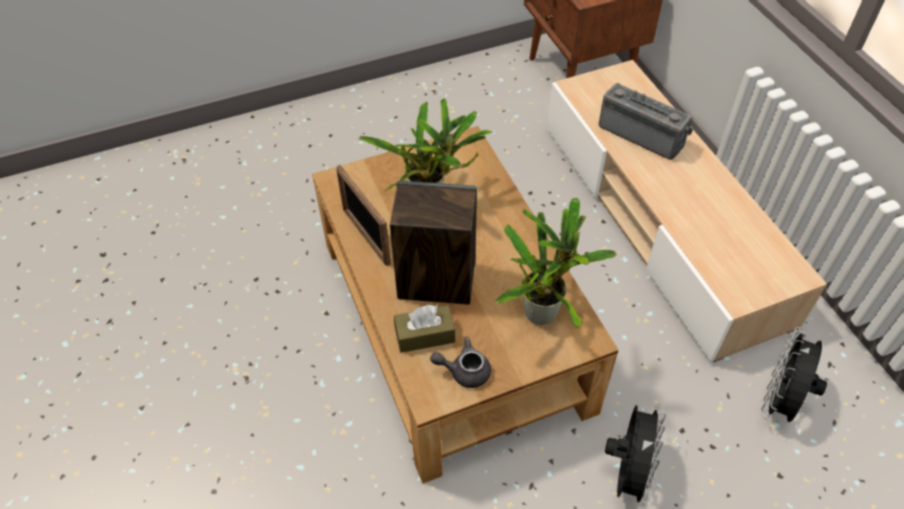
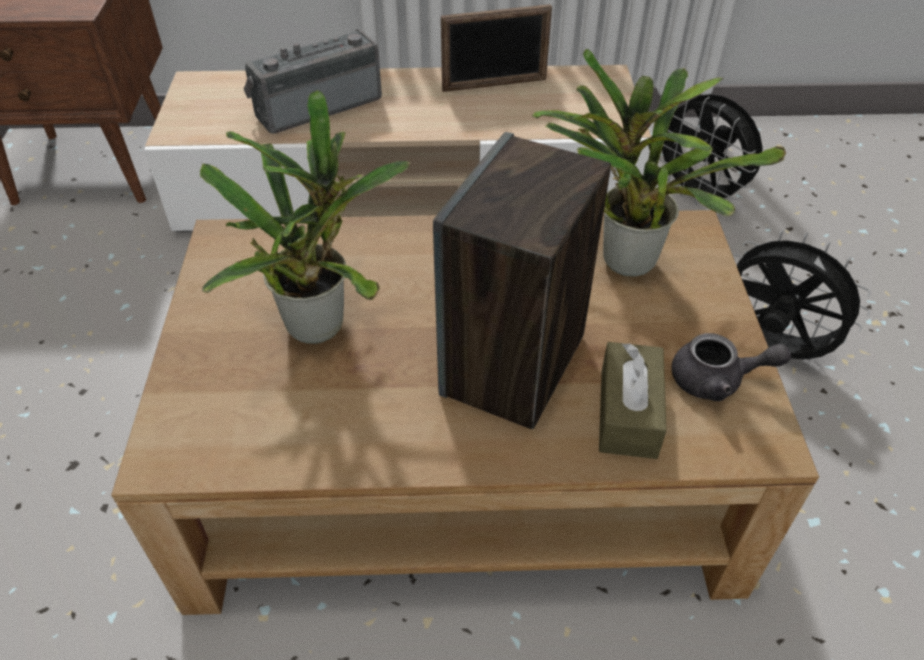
camera: 70 degrees left, 5 degrees down
picture frame [336,165,391,266] -> picture frame moved to [441,4,552,92]
grey teapot [430,337,491,388] -> grey teapot turned 105 degrees counterclockwise [672,333,791,401]

